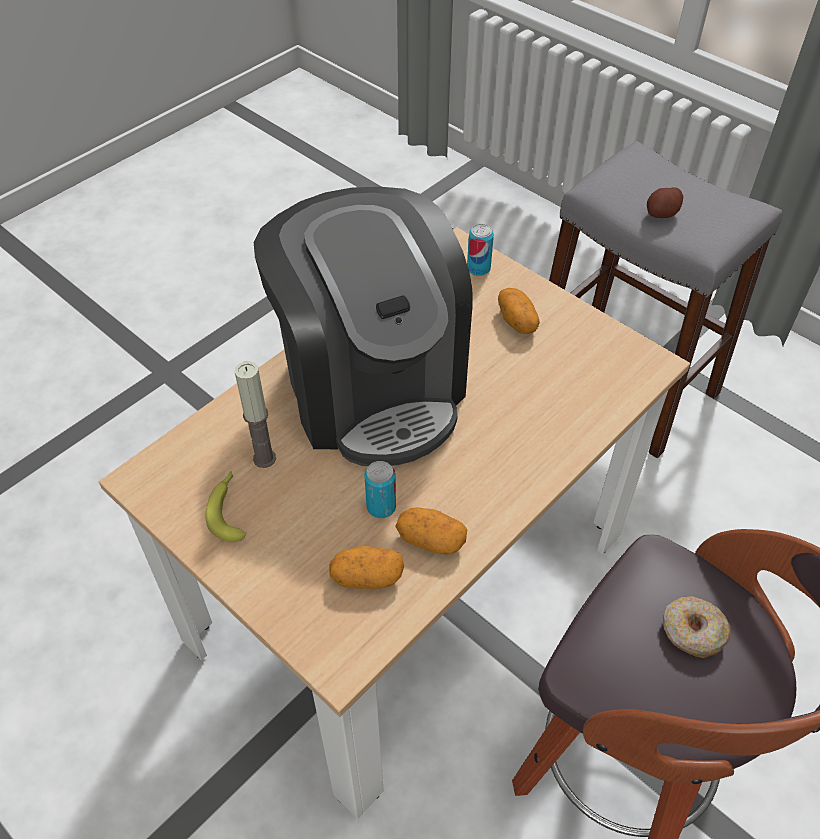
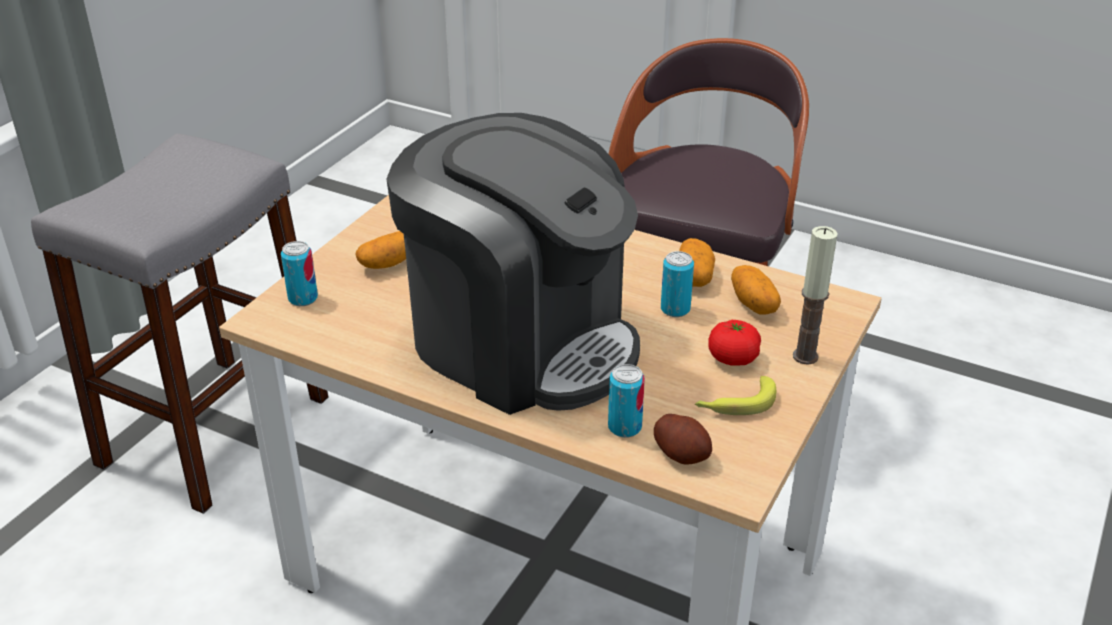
camera: 105 degrees left, 15 degrees down
candle [235,361,276,468] -> candle moved to [793,226,838,365]
coffee machine [254,187,473,466] -> coffee machine turned 75 degrees clockwise [386,113,640,415]
potato [647,187,683,218] -> potato moved to [654,414,712,465]
donut [663,596,731,658] -> none
none -> can [608,364,645,438]
none -> tomato [708,320,761,366]

